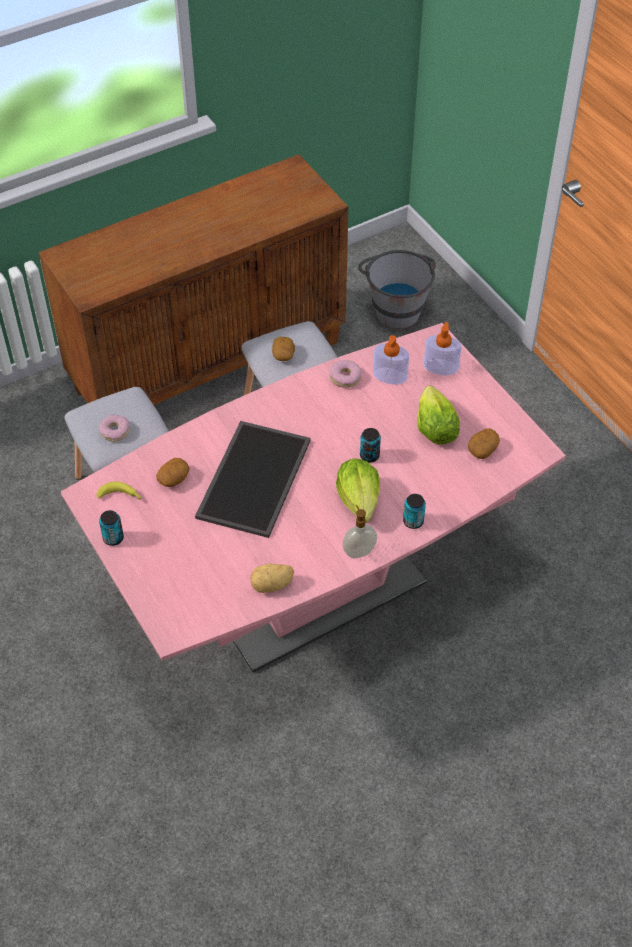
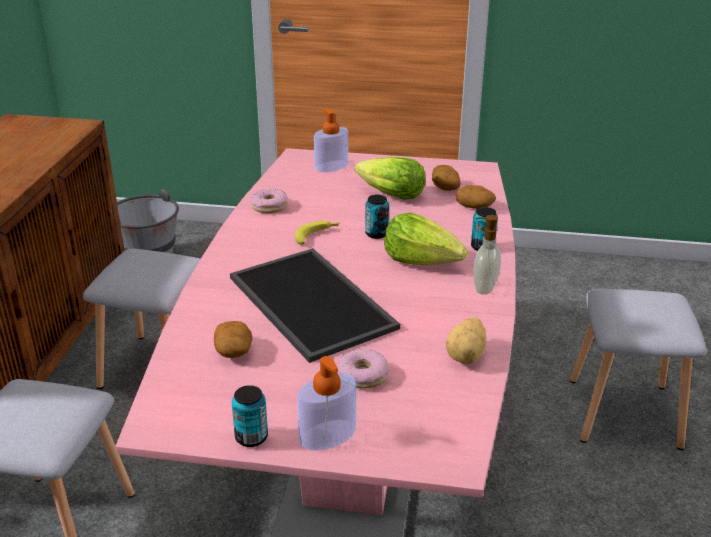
camera: 50 degrees left, 20 degrees down
banana [97,482,142,500] -> banana moved to [295,221,340,245]
donut [99,414,130,442] -> donut moved to [339,349,389,389]
potato [272,337,295,361] -> potato moved to [456,185,496,209]
soap dispenser [373,335,409,385] -> soap dispenser moved to [297,356,356,450]
none -> grey stool [570,289,707,450]

